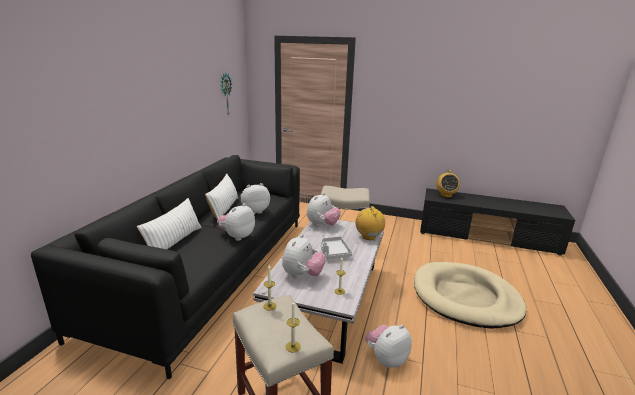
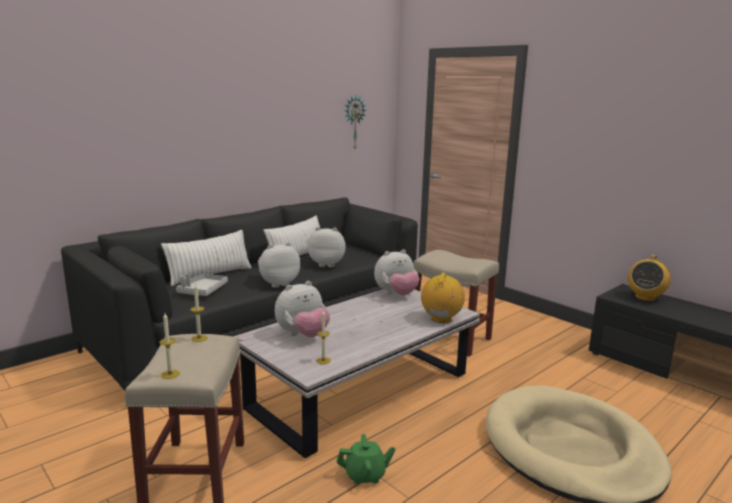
camera: 30 degrees right, 5 degrees down
grey tray [321,236,352,259] -> grey tray moved to [176,273,228,296]
plush toy [365,325,412,368] -> green teapot [337,434,396,484]

